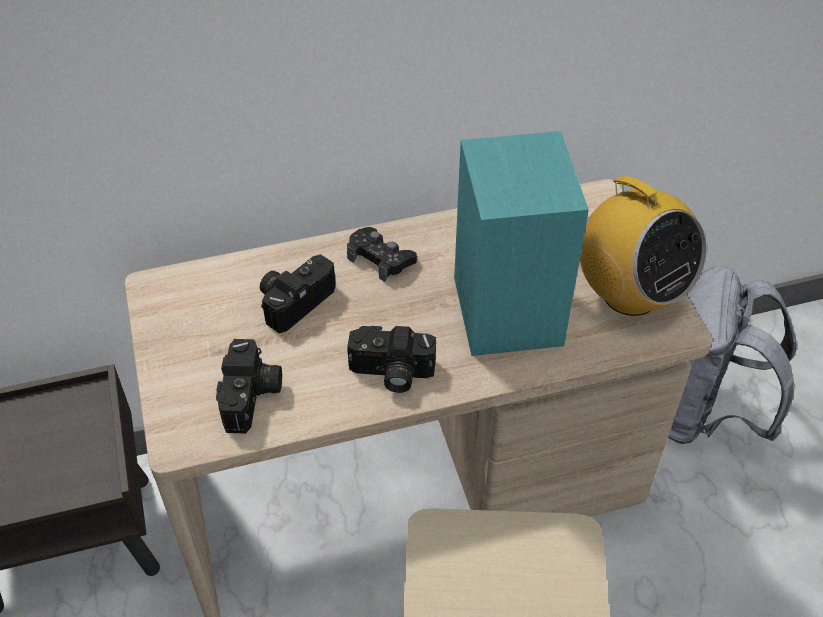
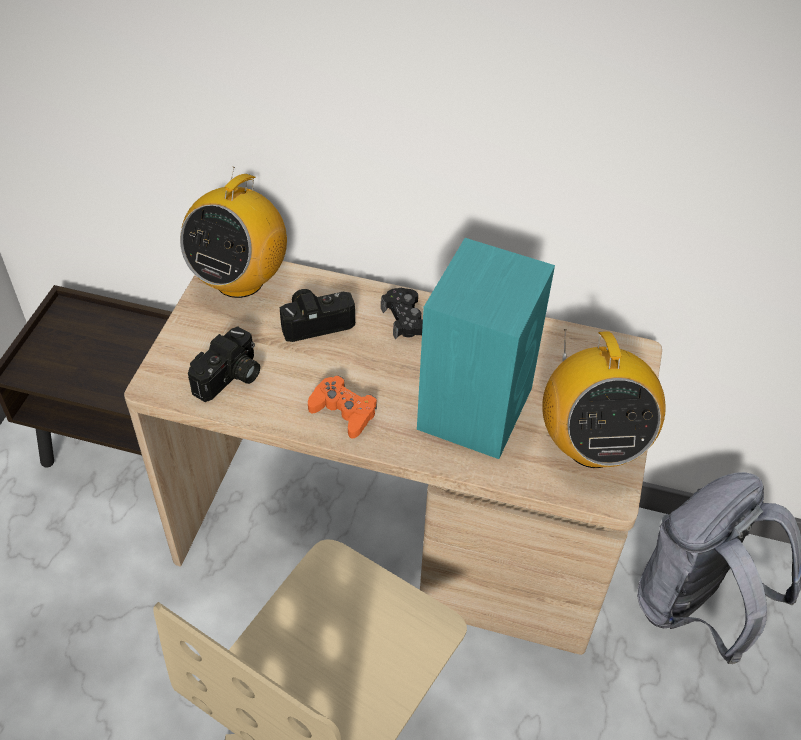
camera: 30 degrees right, 0 degrees up
camera [347,326,436,393] -> orange game controller [308,376,377,438]
none -> radio [180,167,287,298]

